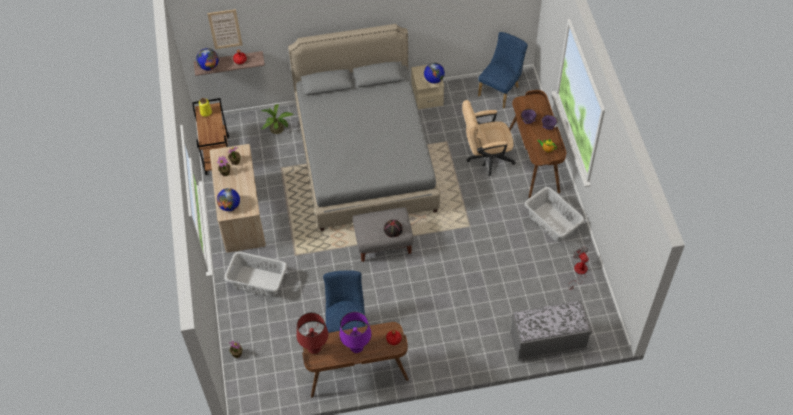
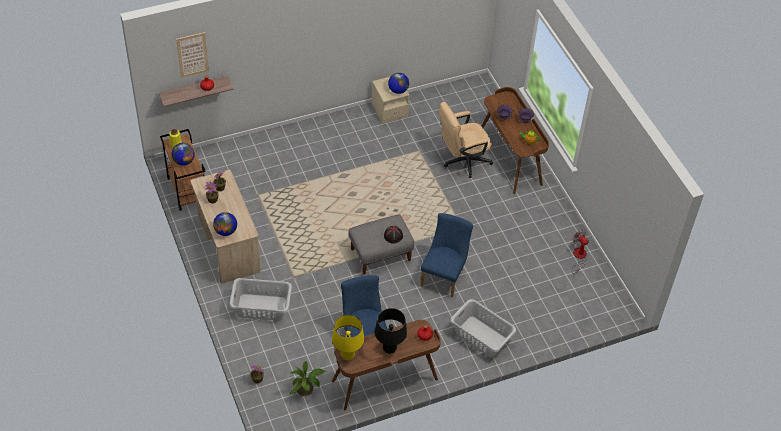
camera: 15 degrees left, 5 degrees down
globe [196,48,219,70] -> globe moved to [172,143,195,166]
potted plant [261,104,294,134] -> potted plant moved to [290,361,327,396]
grey bed [288,24,440,231] -> none
red table lamp [297,312,328,354] -> yellow table lamp [332,315,364,360]
purple table lamp [340,312,371,353] -> black table lamp [375,308,407,354]
blue chair [478,32,528,108] -> blue chair moved to [420,213,473,297]
grey bench [510,301,592,361] -> none
grey laundry basket [525,187,584,242] -> grey laundry basket moved to [450,299,516,357]

